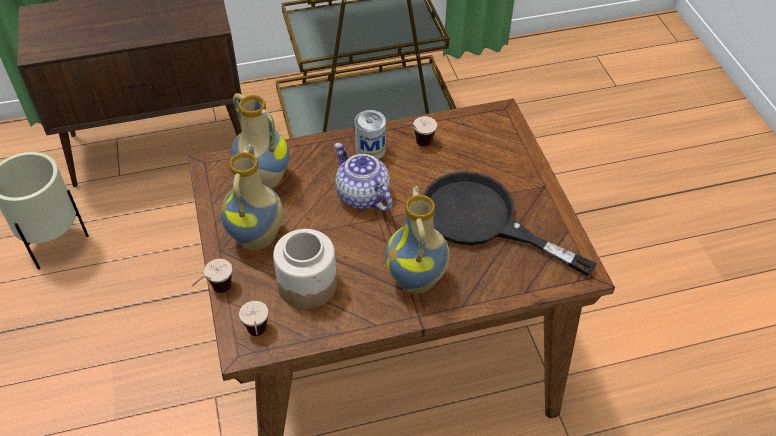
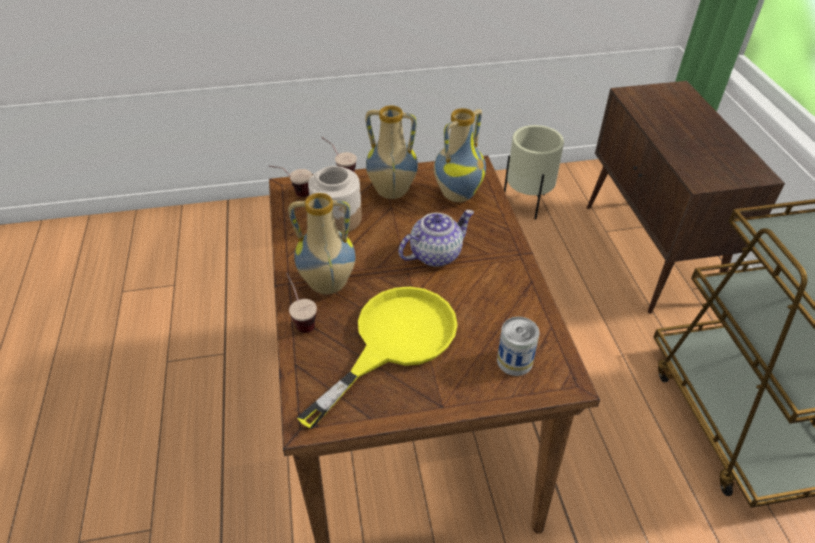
camera: 95 degrees right, 5 degrees down
can [355,110,386,159] -> can moved to [497,317,539,376]
cup [399,116,437,147] -> cup moved to [286,273,317,333]
black frying pan [423,171,597,276] -> yellow frying pan [297,287,458,429]

